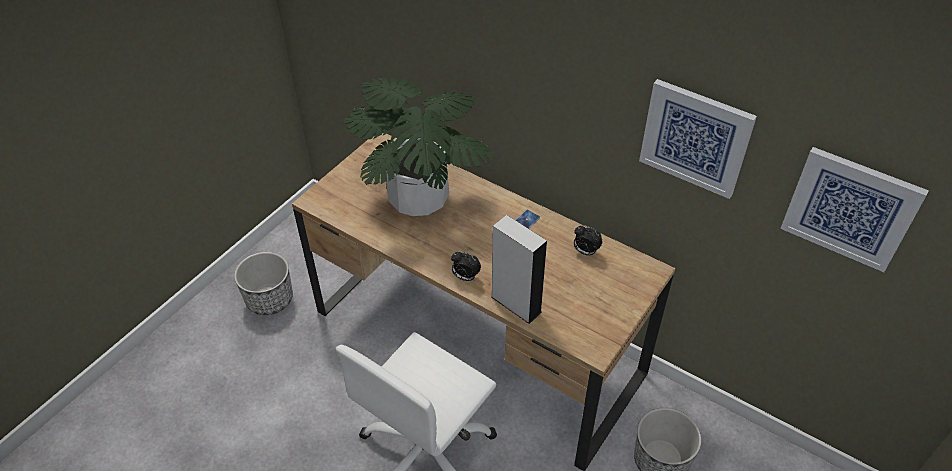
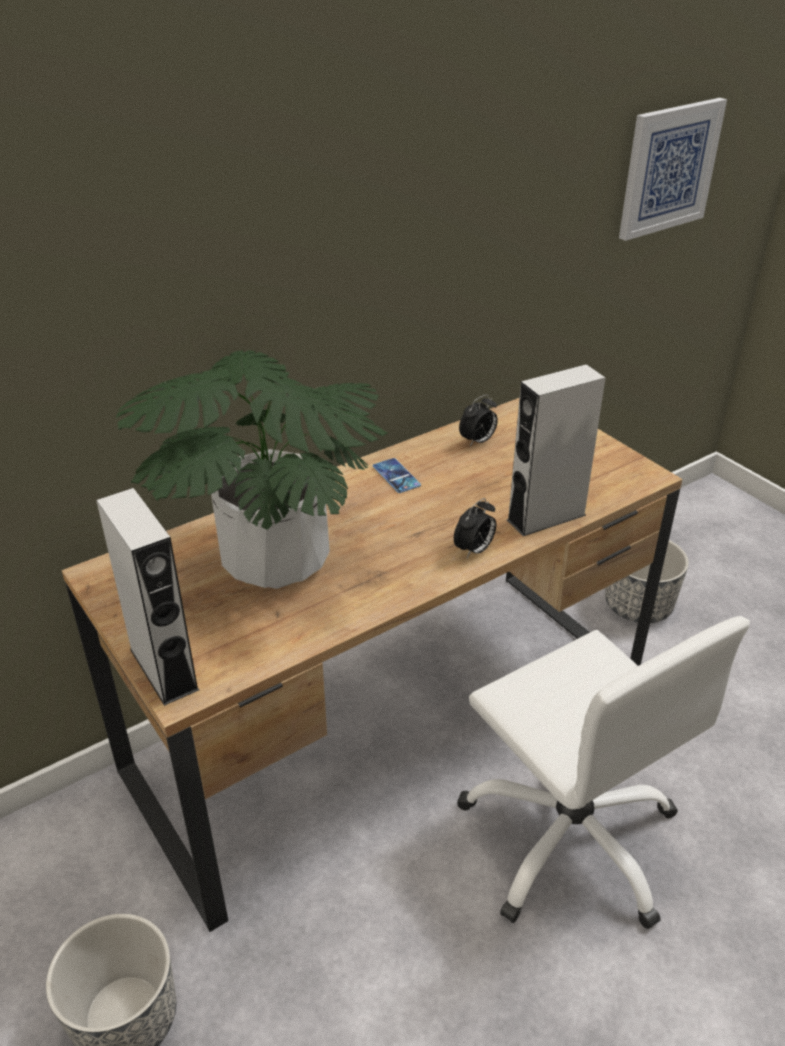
camera: 70 degrees left, 10 degrees down
picture [639,79,757,199] -> none
none -> grey speaker [96,488,199,706]

